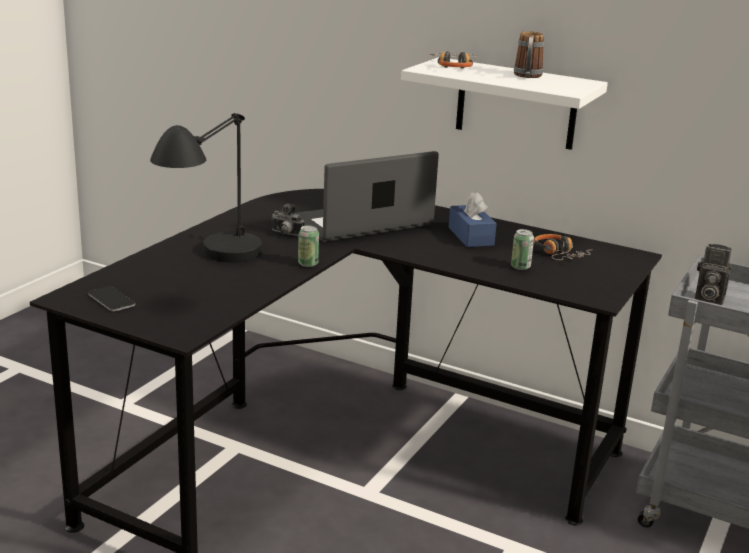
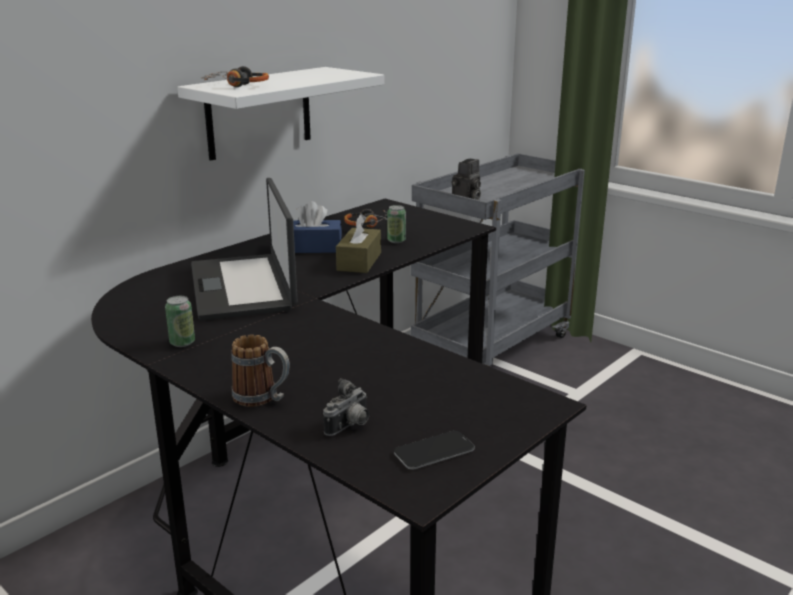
camera: 75 degrees left, 0 degrees up
black table lamp [150,113,262,263] -> none
camera [271,203,304,236] -> camera moved to [323,378,370,436]
can [298,225,319,267] -> can moved to [165,296,195,347]
mug [514,31,544,78] -> mug moved to [231,334,290,407]
none -> brown tissue box [336,214,381,273]

